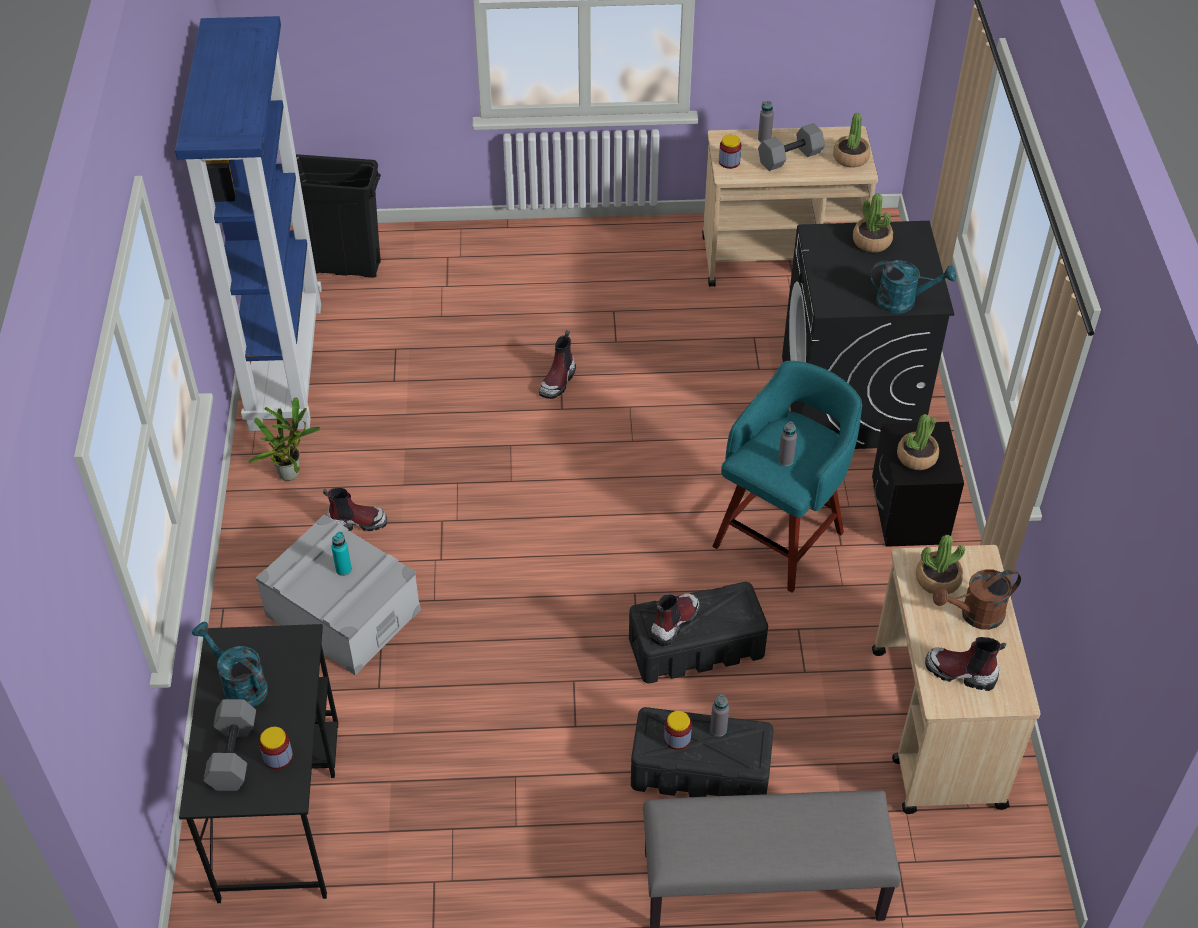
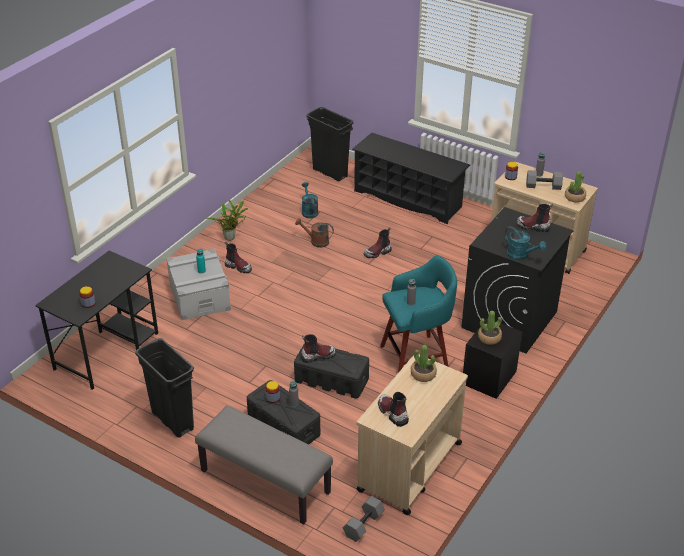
camera: 35 degrees right, 10 degrees down
blue bookcase [175,16,322,431] -> none
turquoise watering can [192,622,268,707] -> turquoise watering can moved to [302,182,318,218]
grey dumbbell [203,699,256,791] -> grey dumbbell moved to [343,496,385,542]
potted plant [853,193,893,252] -> boot [516,204,553,232]
brown watering can [933,569,1021,630] -> brown watering can moved to [295,218,334,248]
none -> black trash can [135,338,194,438]
none -> black shoe rack [352,132,470,224]

